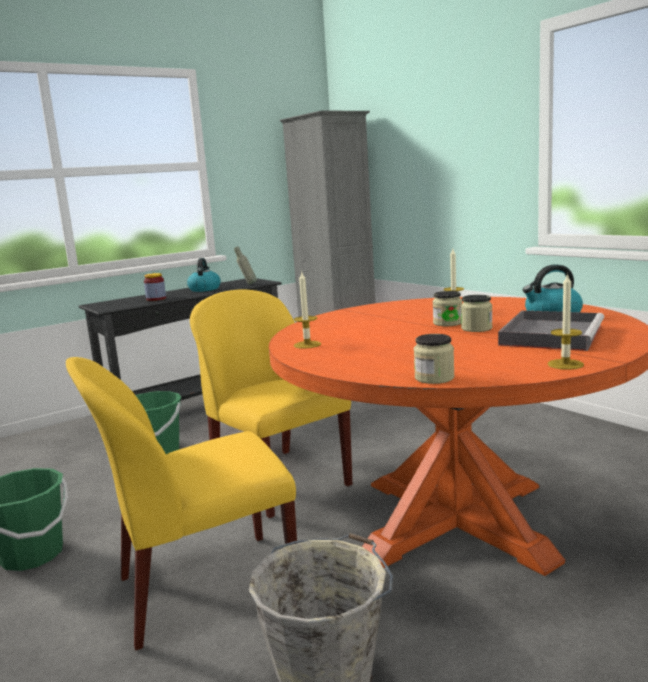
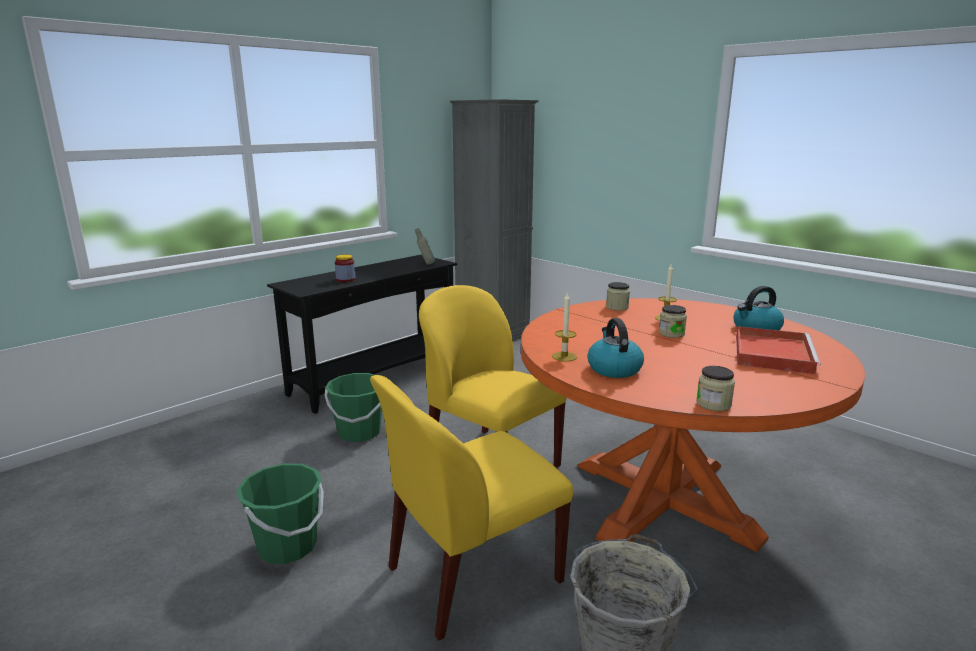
camera: 10 degrees left, 5 degrees up
kettle [187,258,221,292] -> kettle moved to [587,318,644,378]
jar [461,295,492,332] -> jar moved to [606,282,630,311]
grey tray [498,310,604,351] -> red tray [736,326,821,375]
candle [548,273,584,370] -> none

